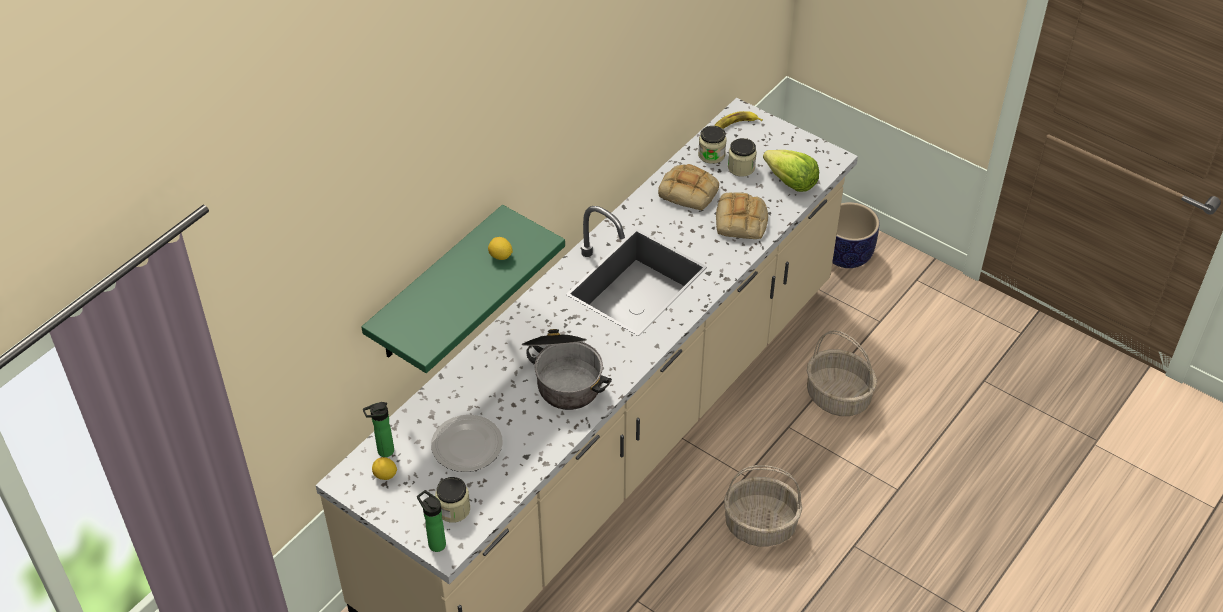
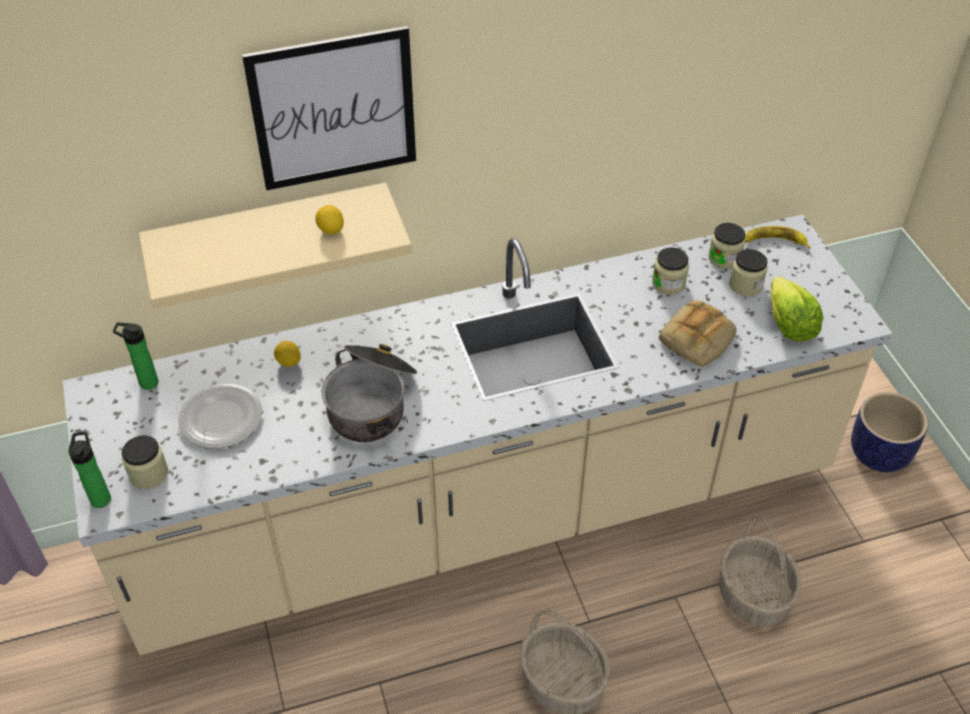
camera: 35 degrees right, 0 degrees up
green shelf [361,205,565,373] -> beige shelf [139,183,412,309]
lemon [372,457,397,480] -> lemon moved to [274,341,301,367]
bread [658,164,719,211] -> jar [652,247,689,295]
none -> picture [242,26,416,190]

